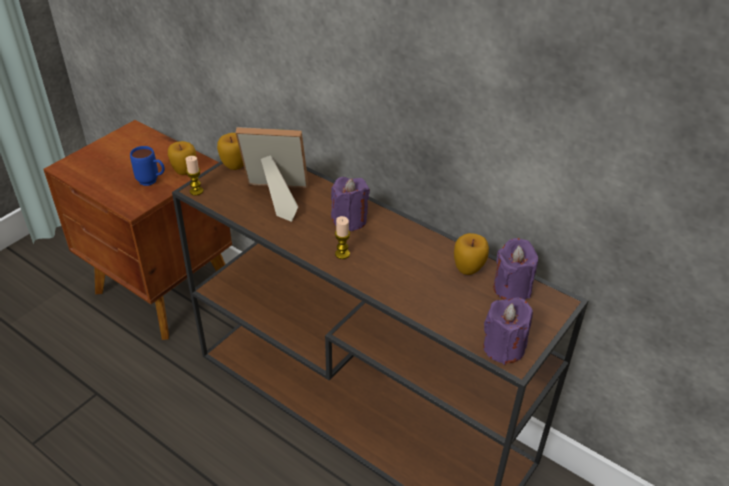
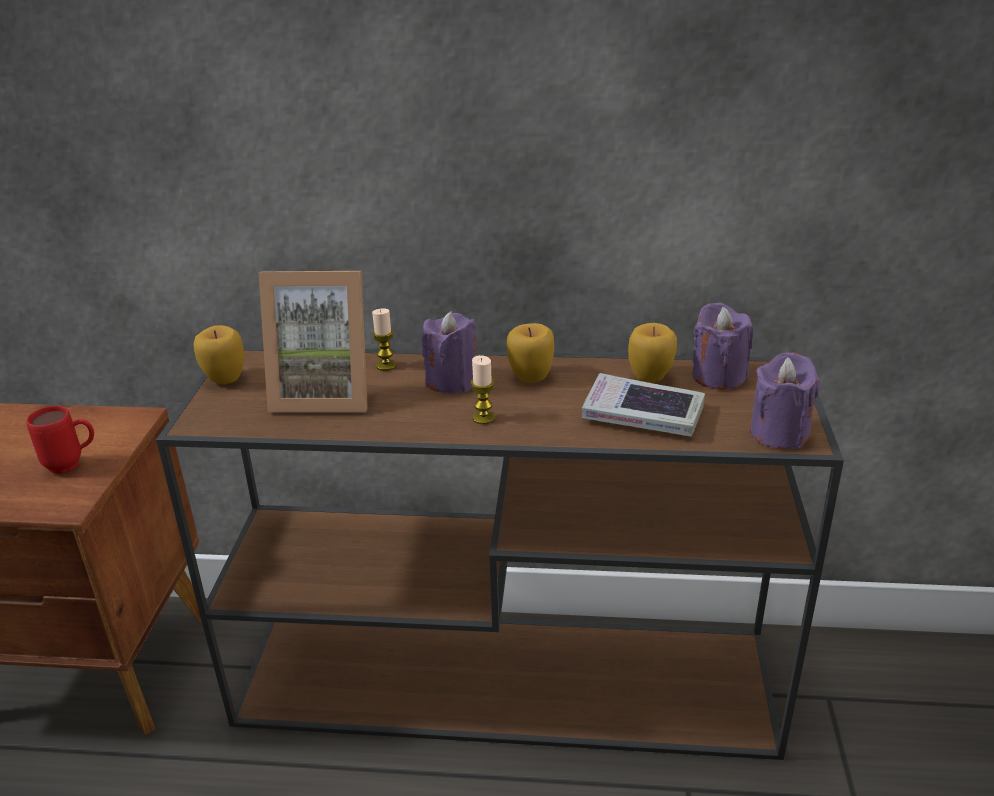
camera: 30 degrees left, 10 degrees down
blue mug [130,146,165,186] -> red mug [27,406,94,474]
apple [168,141,196,175] -> apple moved to [506,323,554,383]
candle [186,156,204,196] -> candle moved to [372,308,396,371]
picture frame [236,127,308,222] -> picture frame turned 150 degrees counterclockwise [258,271,368,412]
none -> book [582,373,705,437]

